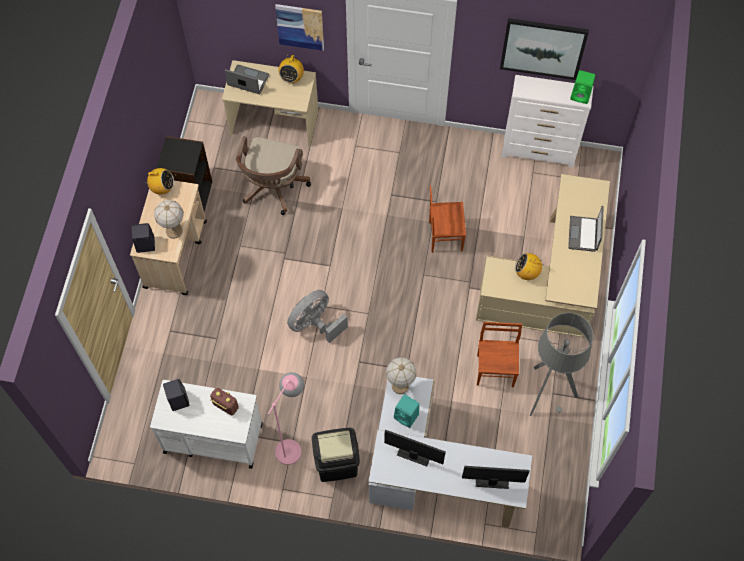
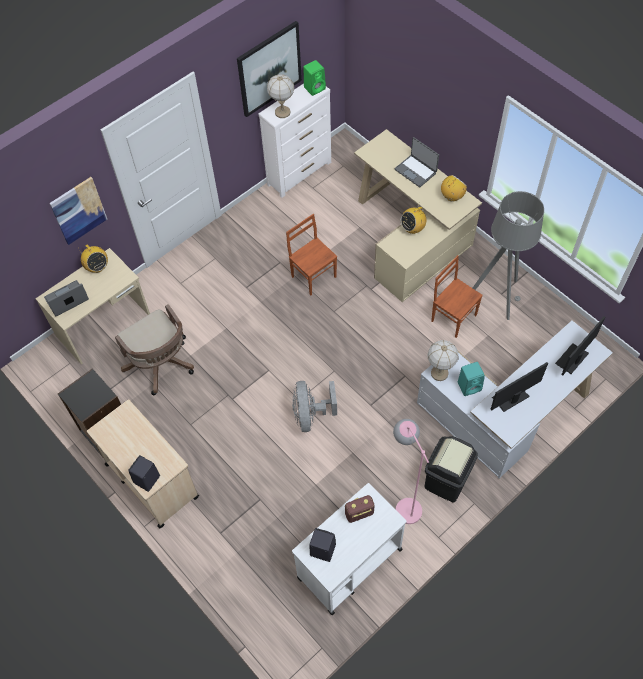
camera: 50 degrees left, 5 degrees down
radio [144,168,174,195] -> radio moved to [441,175,467,202]
table lamp [154,200,184,239] -> table lamp moved to [267,74,294,118]
brown chair [429,185,466,253] -> brown chair turned 105 degrees clockwise [286,214,337,296]

